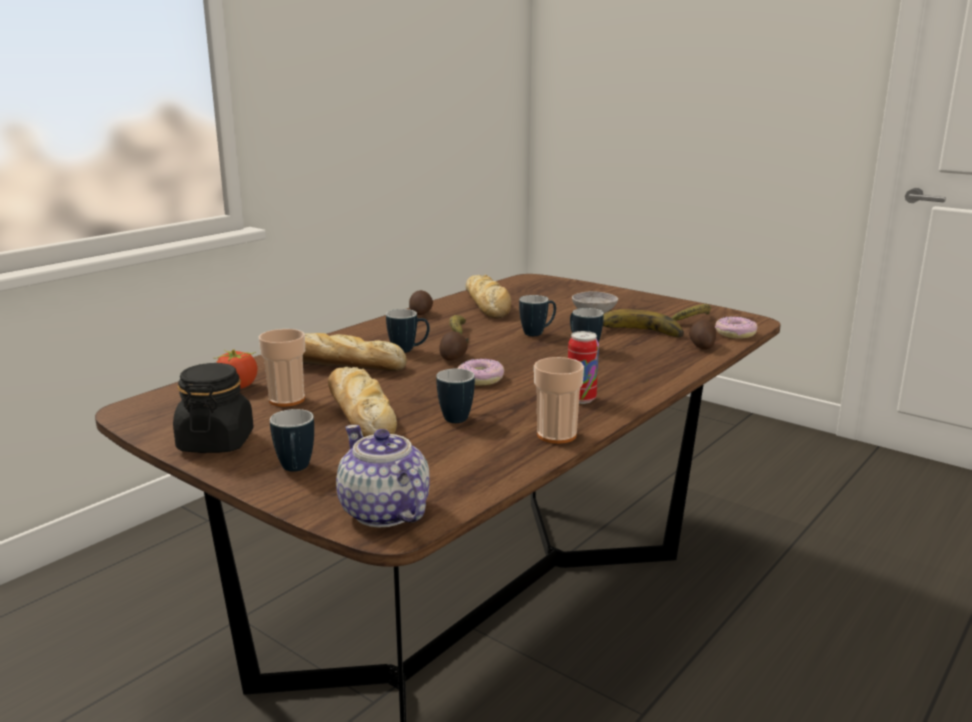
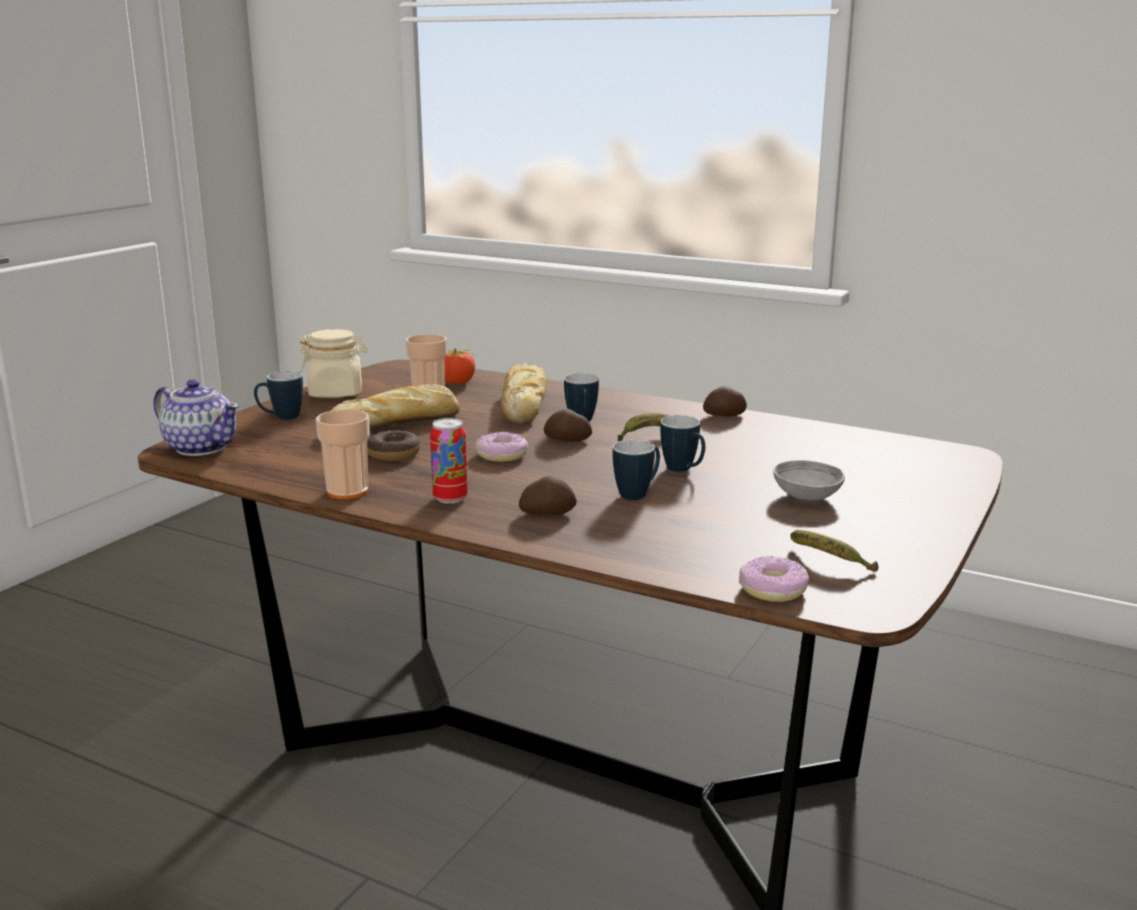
camera: 80 degrees right, 0 degrees up
black jar [173,363,254,453] -> beige jar [300,329,368,398]
teapot [336,425,430,528] -> teapot turned 75 degrees clockwise [153,379,240,456]
mug [436,369,475,423] -> donut [367,430,420,461]
bread [466,275,511,319] -> none
banana [603,309,684,338] -> none
potato [689,320,716,350] -> potato moved to [519,476,577,515]

